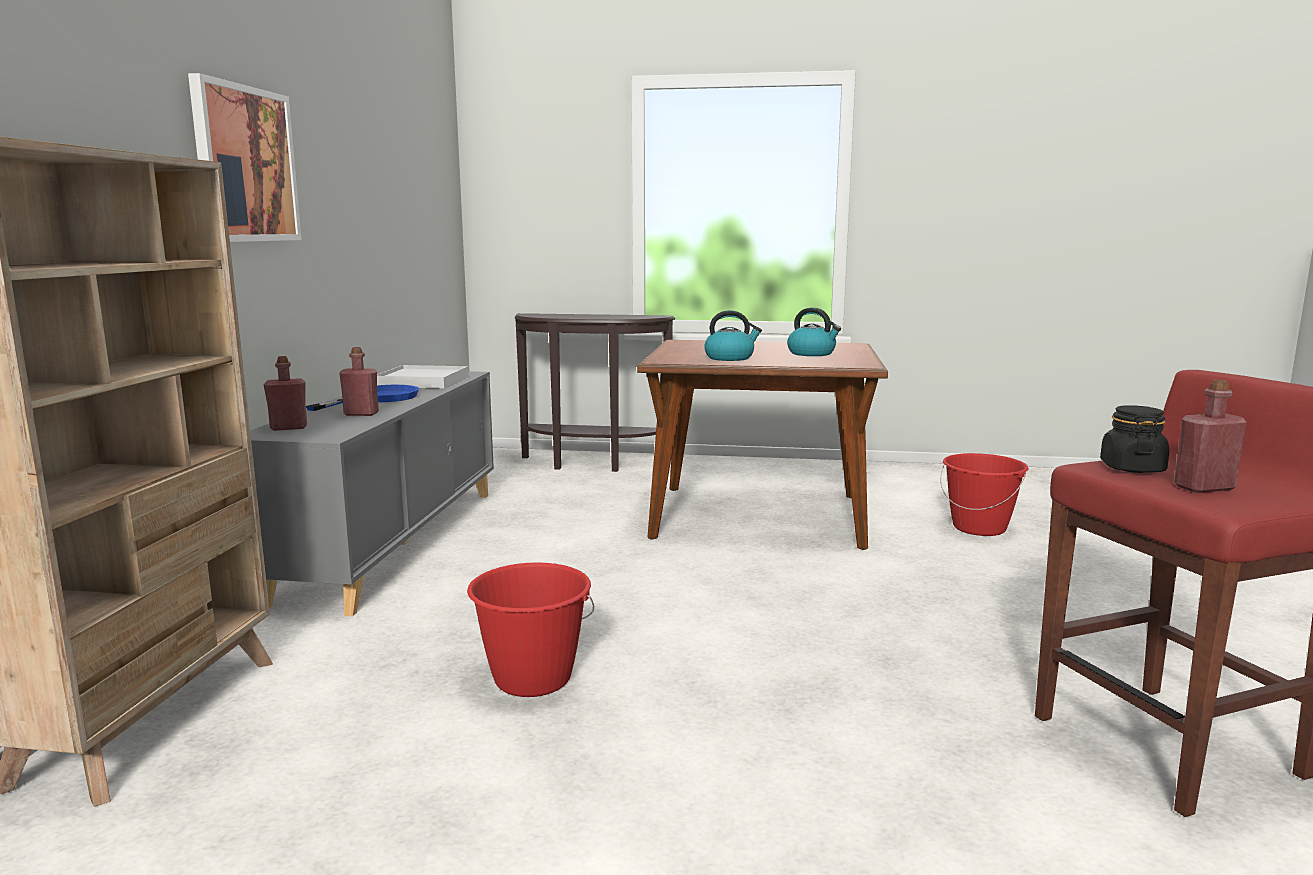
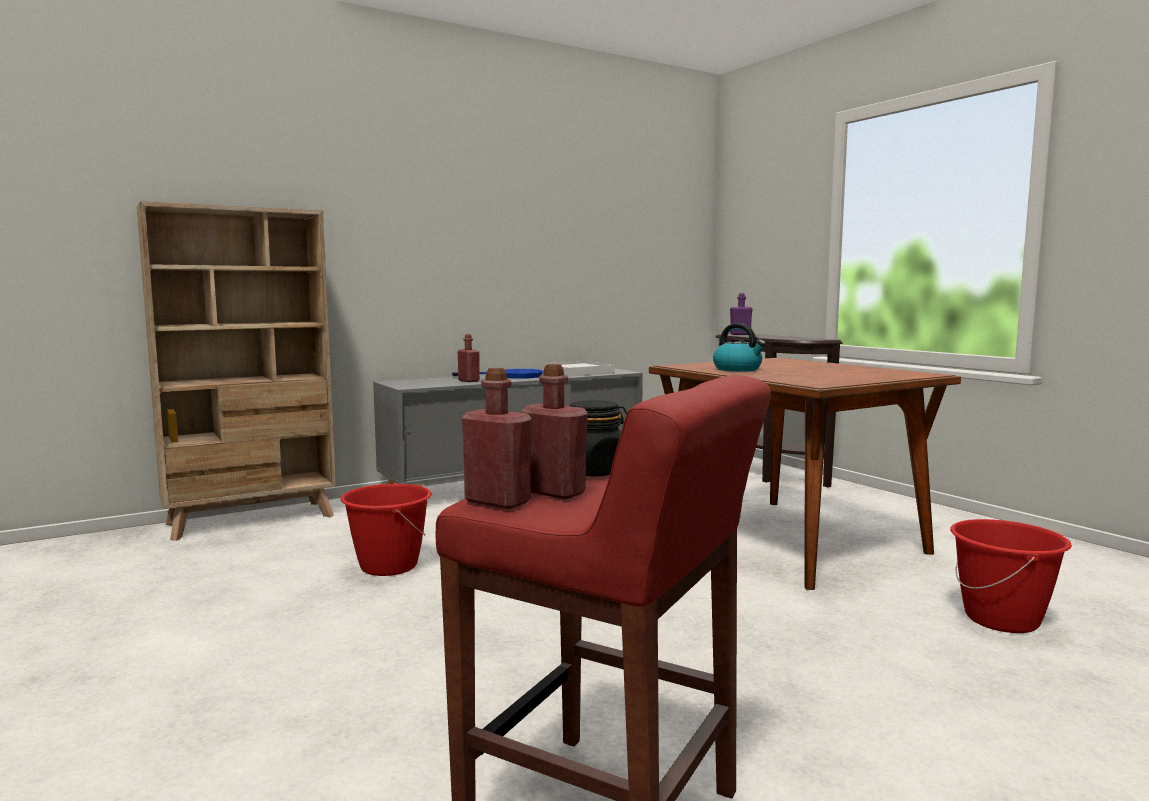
camera: 50 degrees right, 5 degrees down
picture [188,73,302,242] -> none
red bottle [264,356,307,431] -> red bottle moved to [462,368,532,509]
kettle [787,308,841,356] -> none
none -> purple bottle [730,293,752,335]

